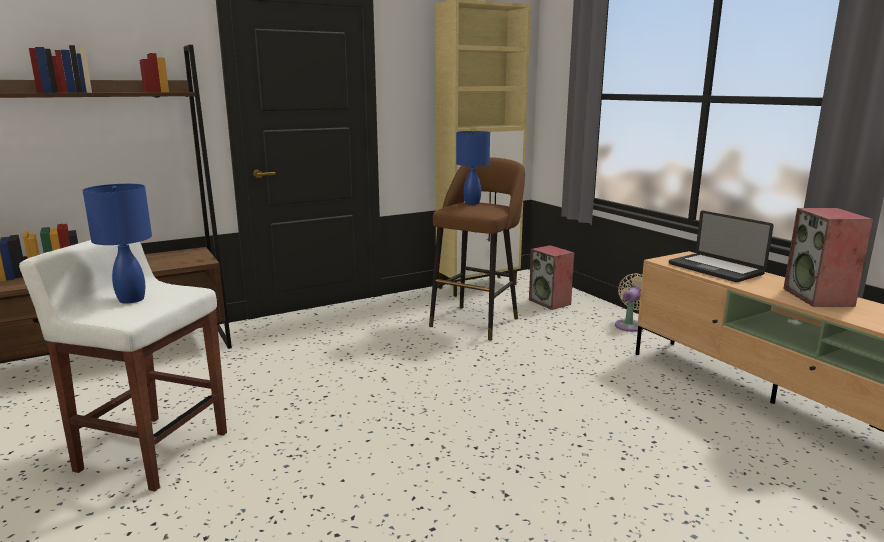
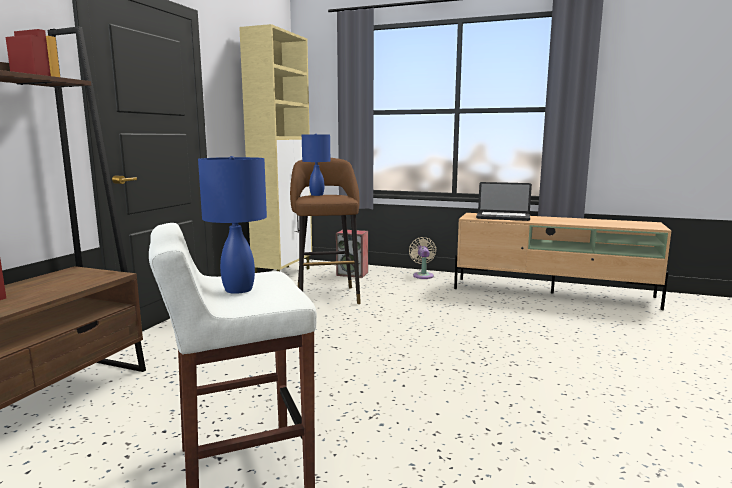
camera: 40 degrees left, 5 degrees down
speaker [783,208,874,307] -> none

